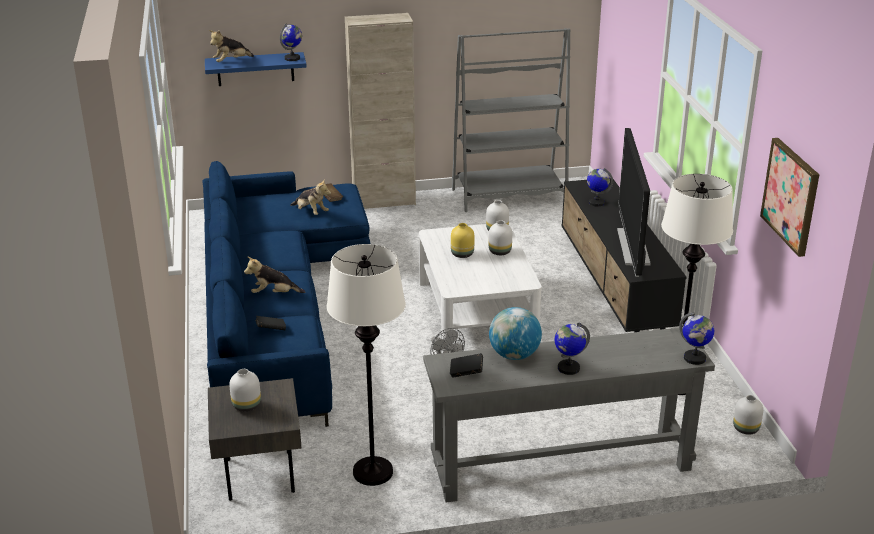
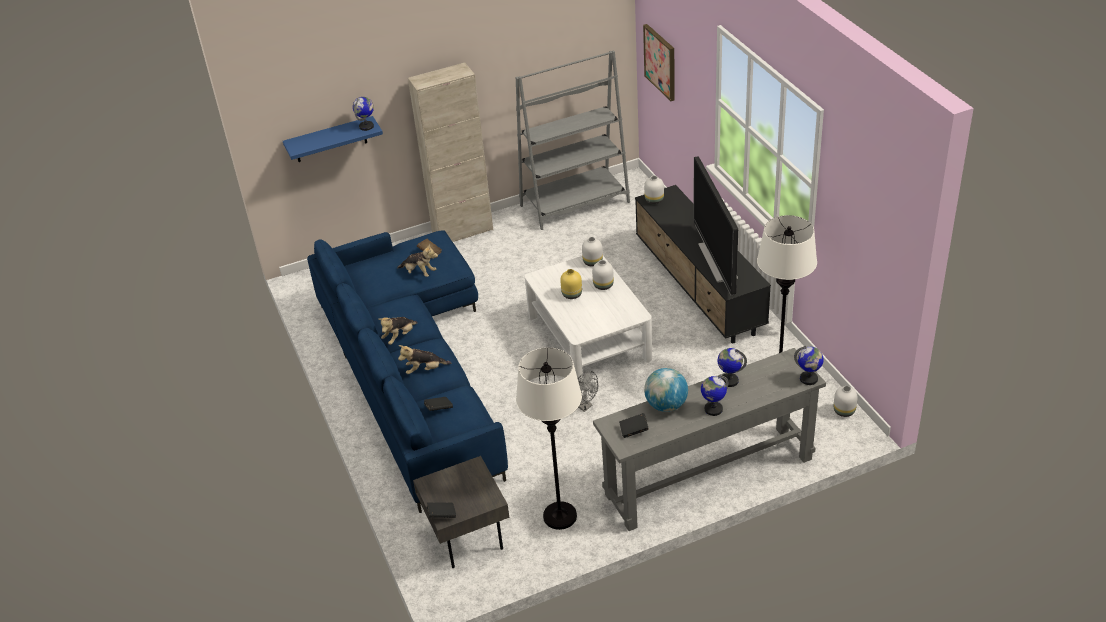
camera: 10 degrees left, 10 degrees up
plush toy [209,30,254,62] -> plush toy moved to [378,317,418,345]
white vase [229,369,261,412] -> white vase moved to [644,176,664,204]
globe [587,168,613,207] -> globe moved to [717,348,747,387]
picture [760,138,819,257] -> picture moved to [643,24,675,101]
none -> black book [426,502,456,518]

